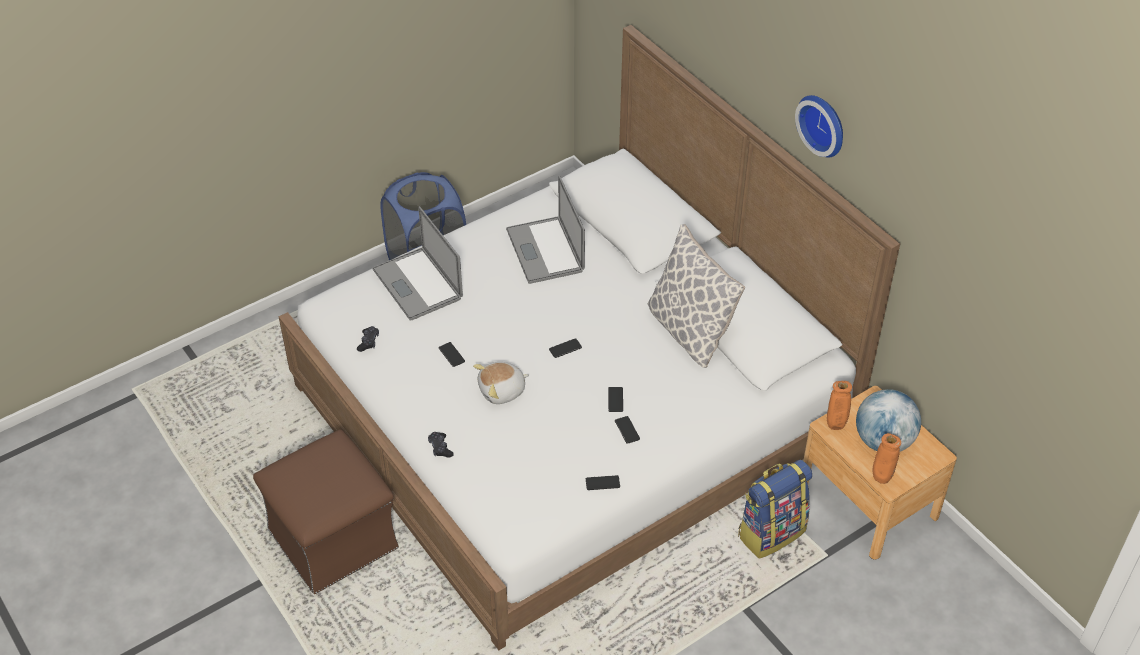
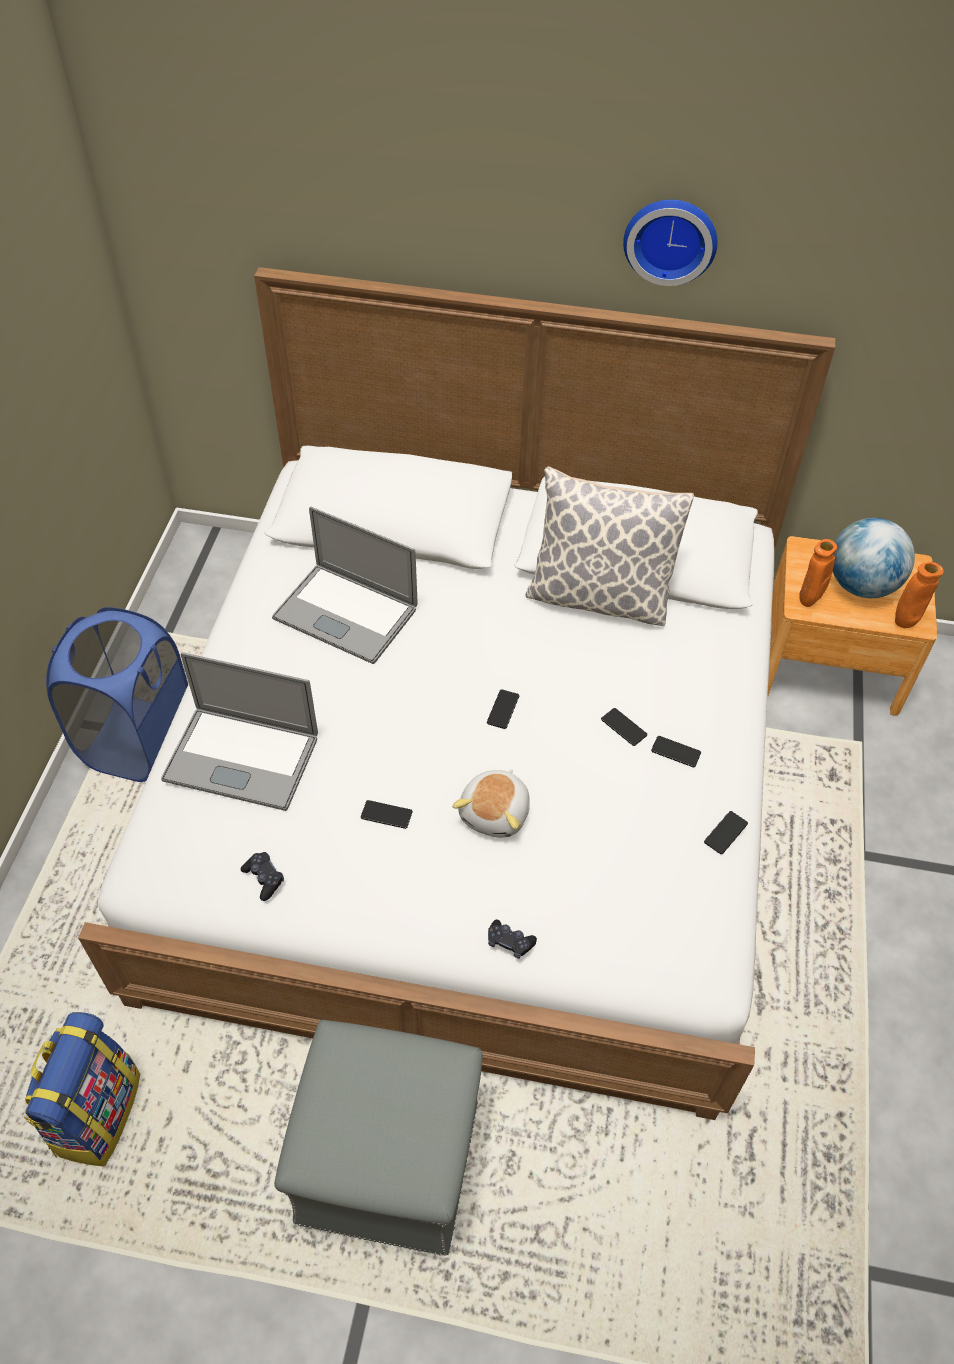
camera: 45 degrees left, 5 degrees up
brown ottoman [253,429,399,594] -> grey ottoman [274,1020,483,1256]
backpack [738,460,812,559] -> backpack moved to [24,1012,140,1167]

